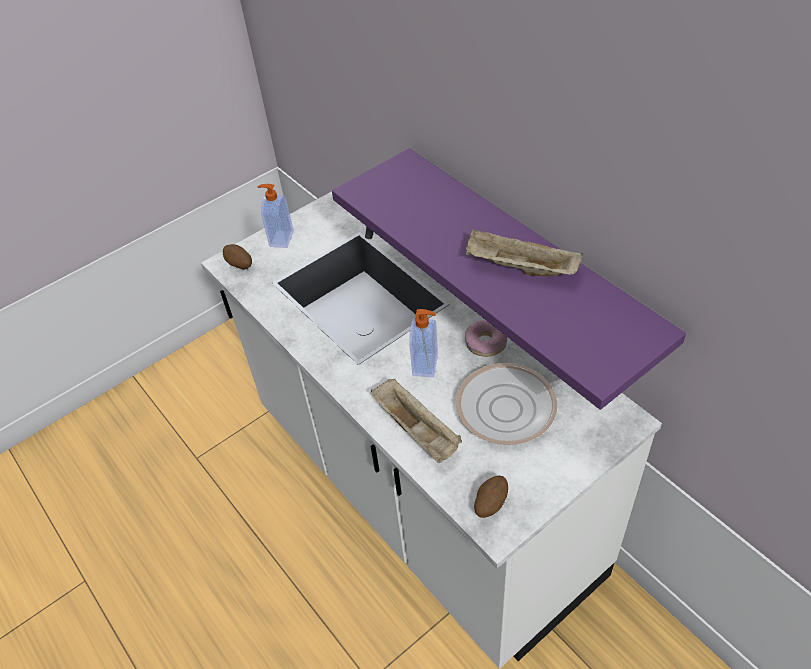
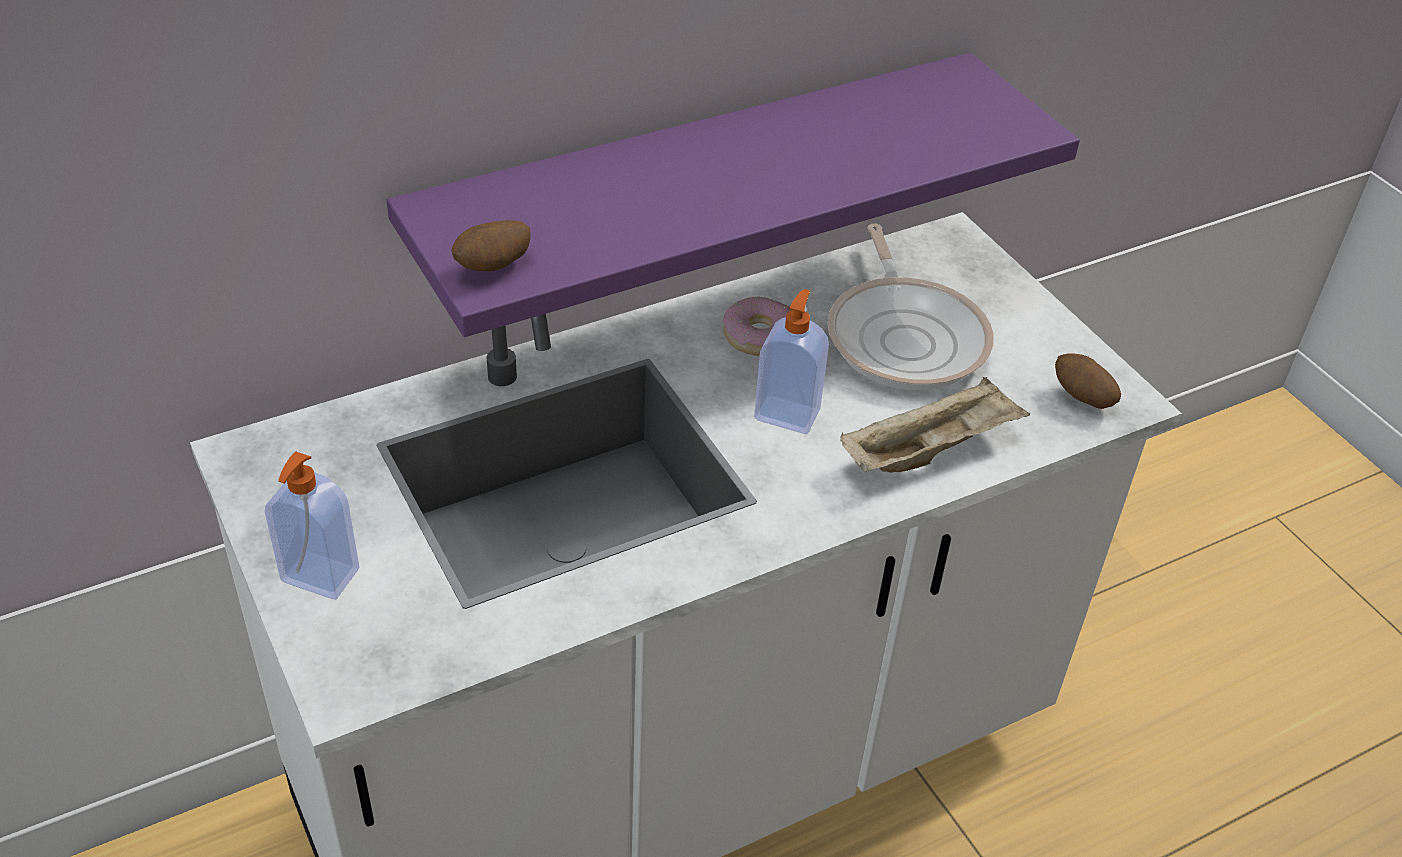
camera: 85 degrees left, 5 degrees down
potato [223,244,252,269] -> potato moved to [452,220,530,271]
beige tray [466,229,583,276] -> none

